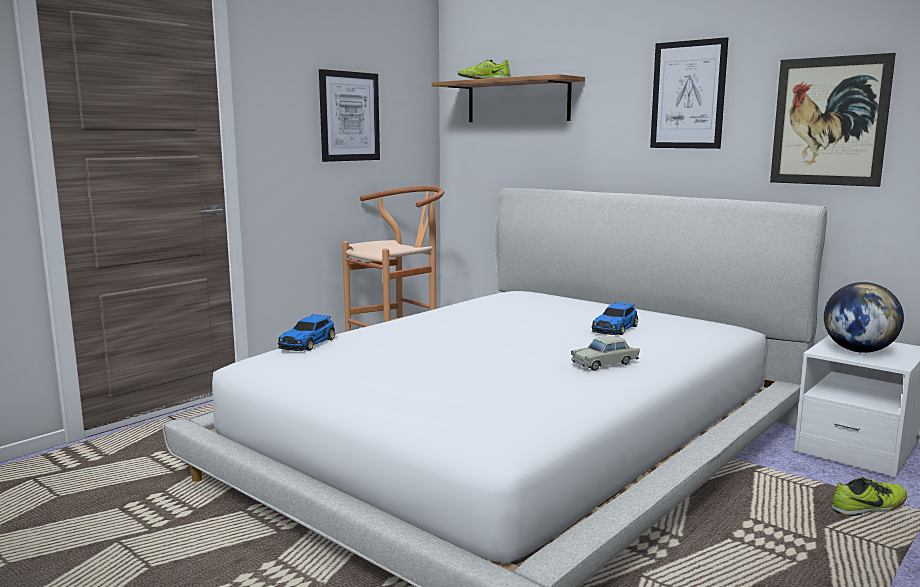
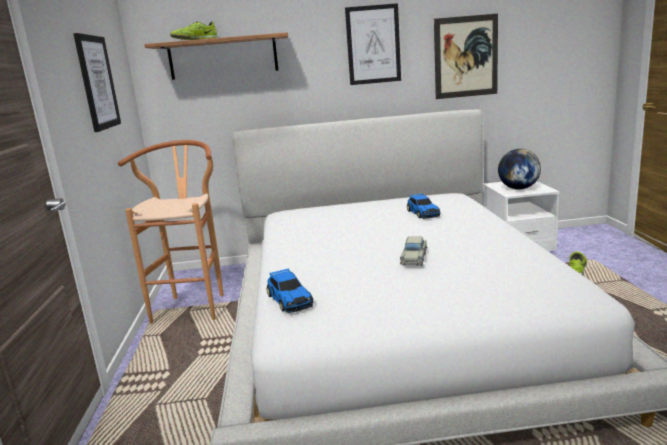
camera: 45 degrees left, 5 degrees up
beige toy car [571,336,640,370] -> beige toy car moved to [400,236,427,266]

